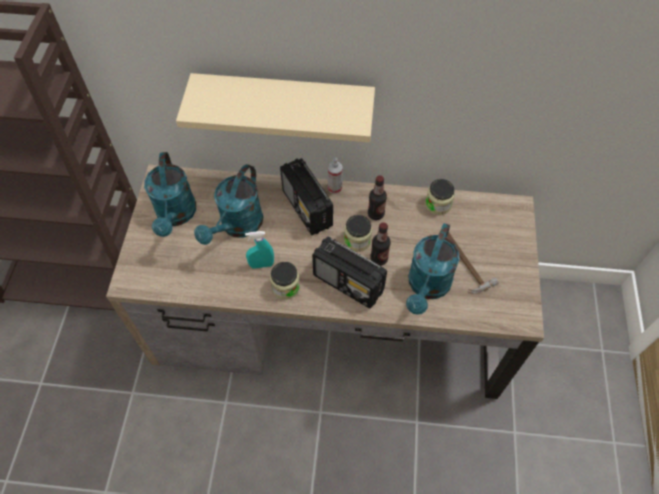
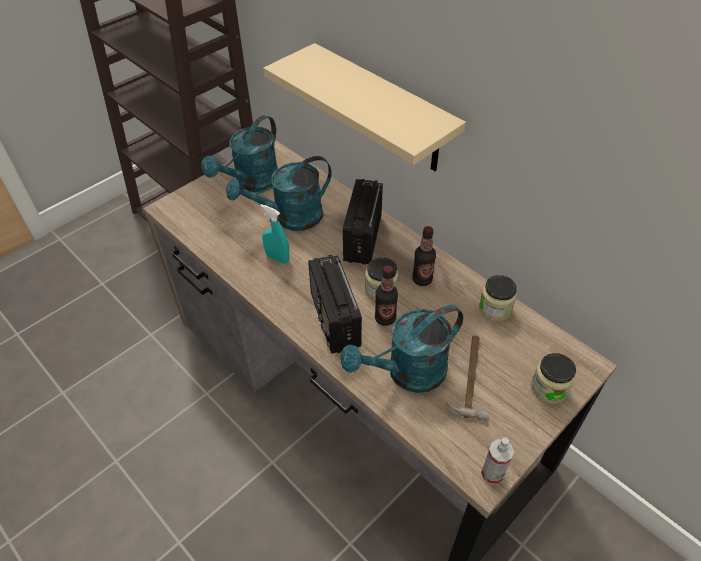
camera: 40 degrees right, 10 degrees down
jar [270,262,300,300] -> jar moved to [531,353,576,404]
spray bottle [328,157,343,194] -> spray bottle moved to [481,437,514,485]

